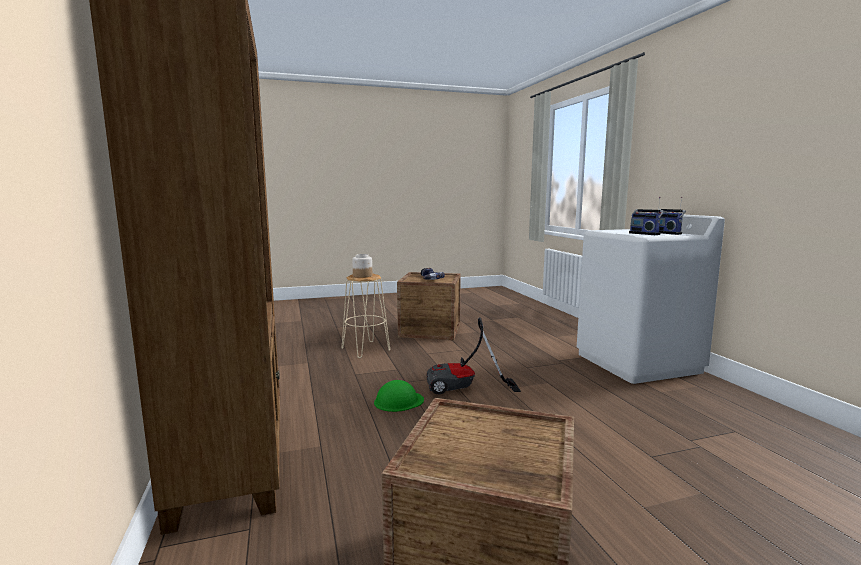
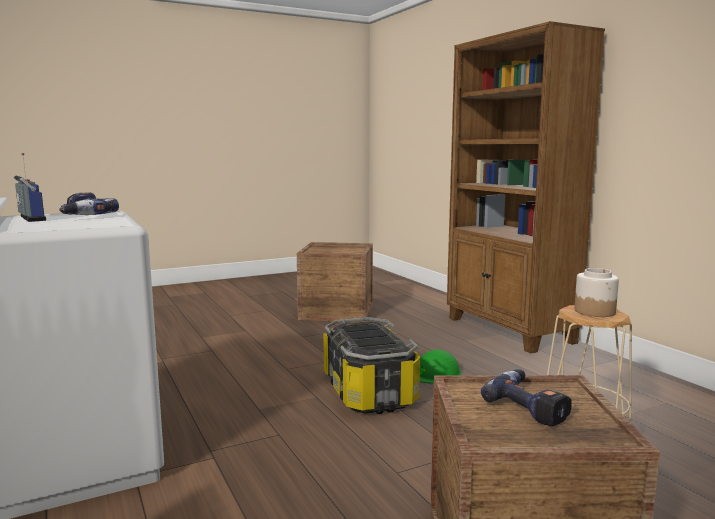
camera: 170 degrees right, 0 degrees up
vacuum cleaner [427,317,521,395] -> storage box [323,317,420,414]
radio [629,197,664,235] -> power drill [59,192,119,215]

